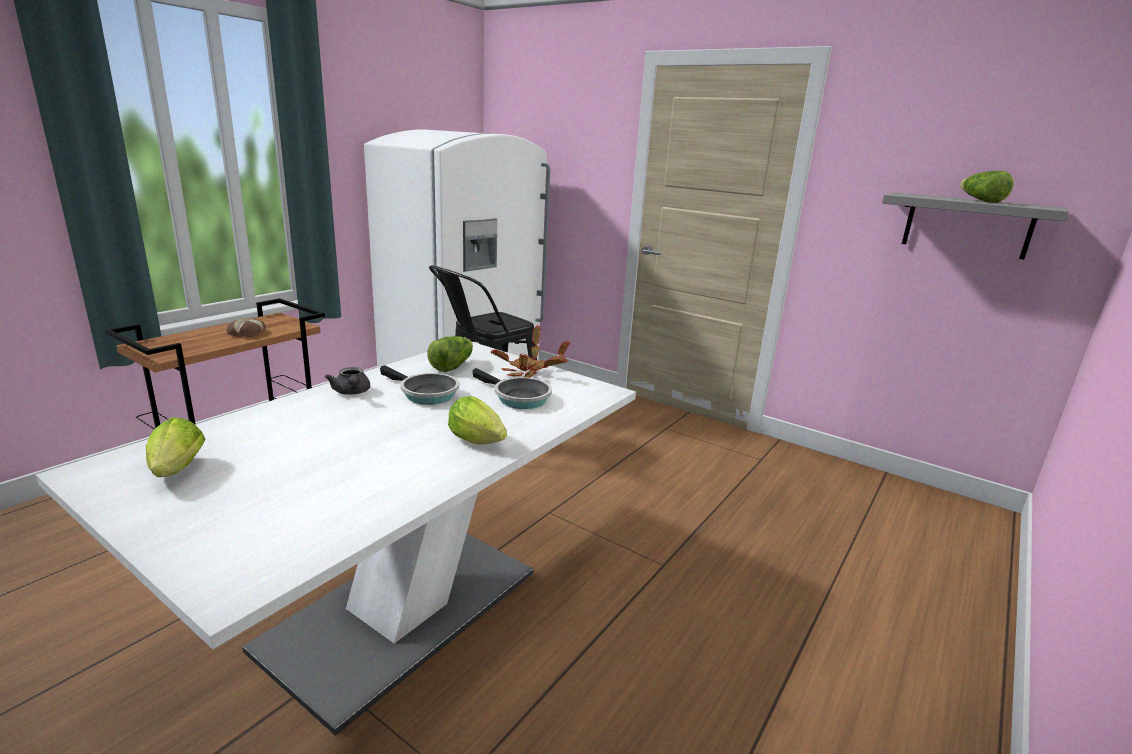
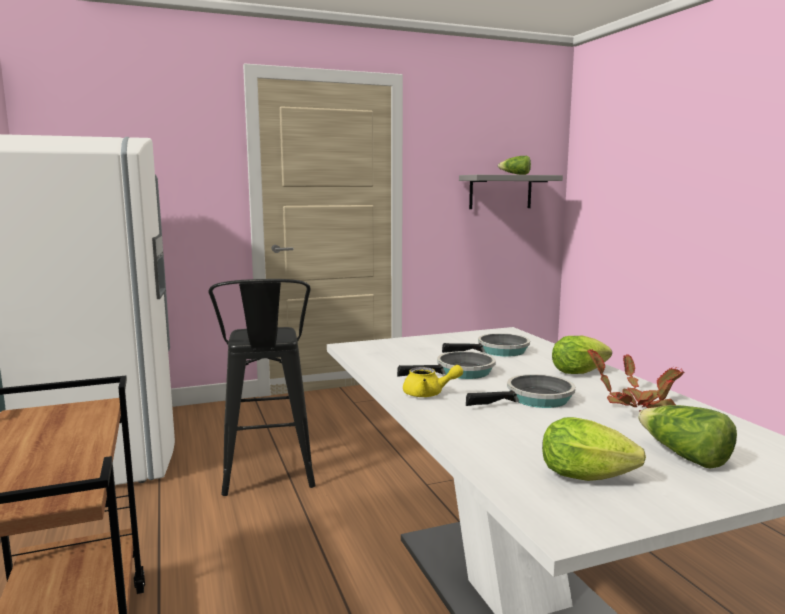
camera: 55 degrees left, 10 degrees down
bread [226,318,266,337] -> none
grey teapot [325,367,370,395] -> yellow teapot [403,365,463,397]
lettuce [427,336,473,372] -> lettuce moved to [638,405,737,468]
potted plant [490,326,570,378] -> potted plant moved to [587,349,684,411]
none -> frying pan [466,374,575,408]

